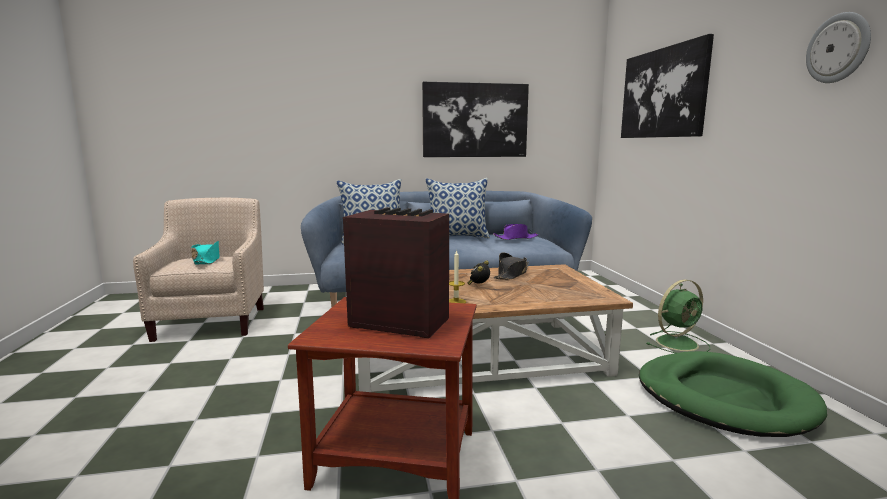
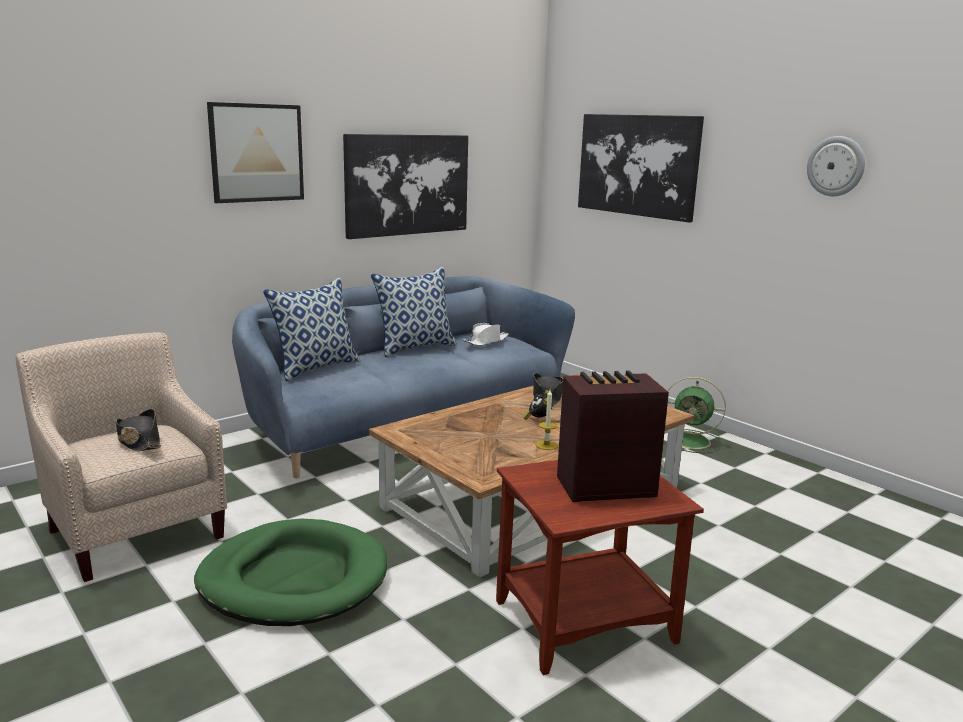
camera: 30 degrees left, 5 degrees up
turquoise hat [191,241,220,265] -> black hat [116,409,161,451]
purple hat [493,224,538,240] -> white hat [463,323,508,346]
green dog bed [639,351,827,437] -> green dog bed moved to [194,518,387,626]
green fan [647,279,710,353] -> green fan turned 75 degrees clockwise [663,377,726,453]
none -> picture [207,102,304,203]

